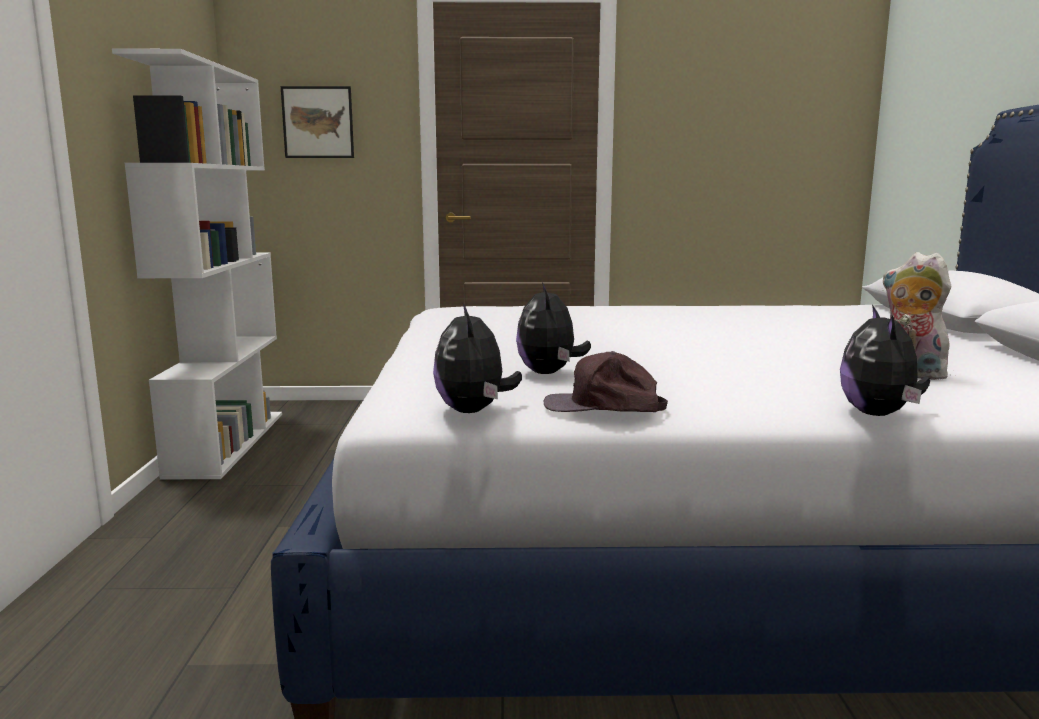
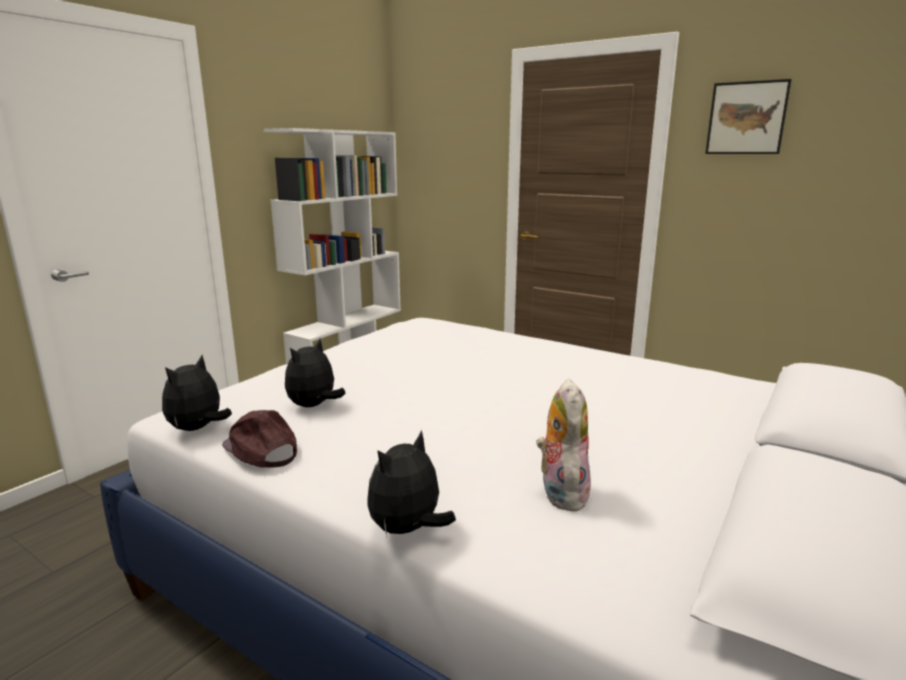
camera: 35 degrees right, 5 degrees up
picture [281,86,354,158] -> picture moved to [705,79,791,154]

